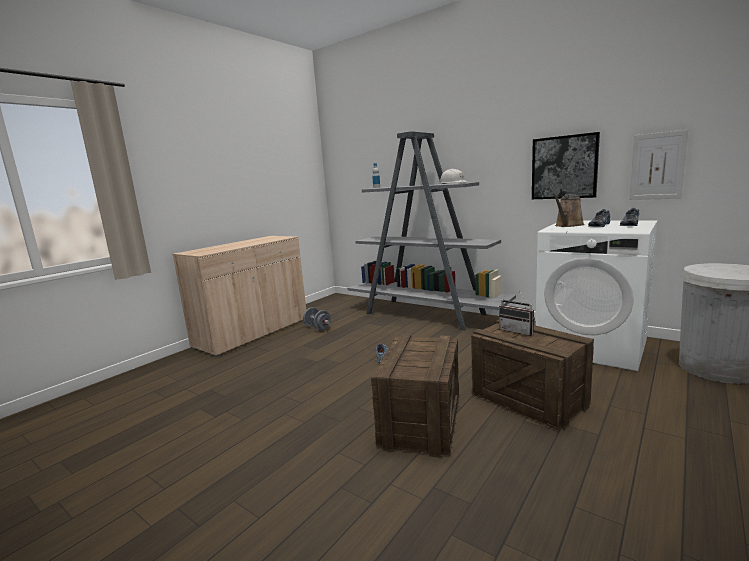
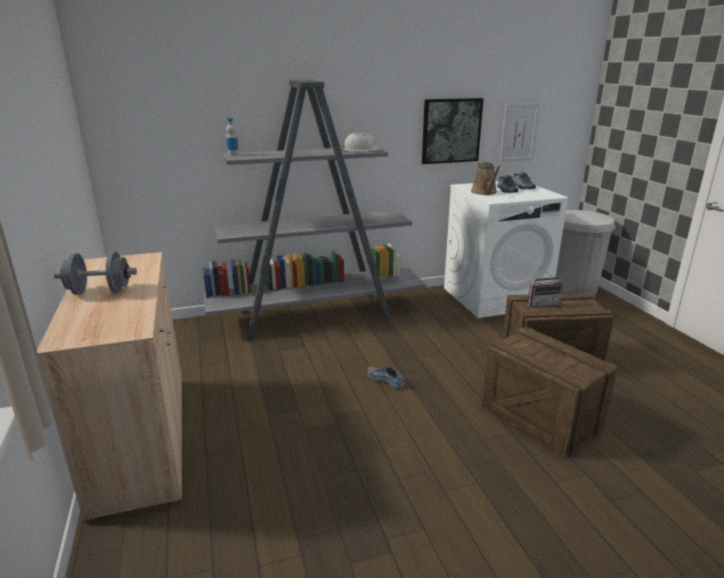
camera: 55 degrees left, 10 degrees up
grey dumbbell [303,307,331,331] -> grey dumbbell moved to [54,252,137,295]

